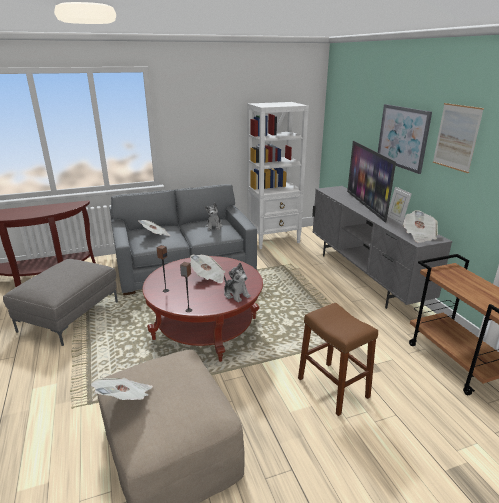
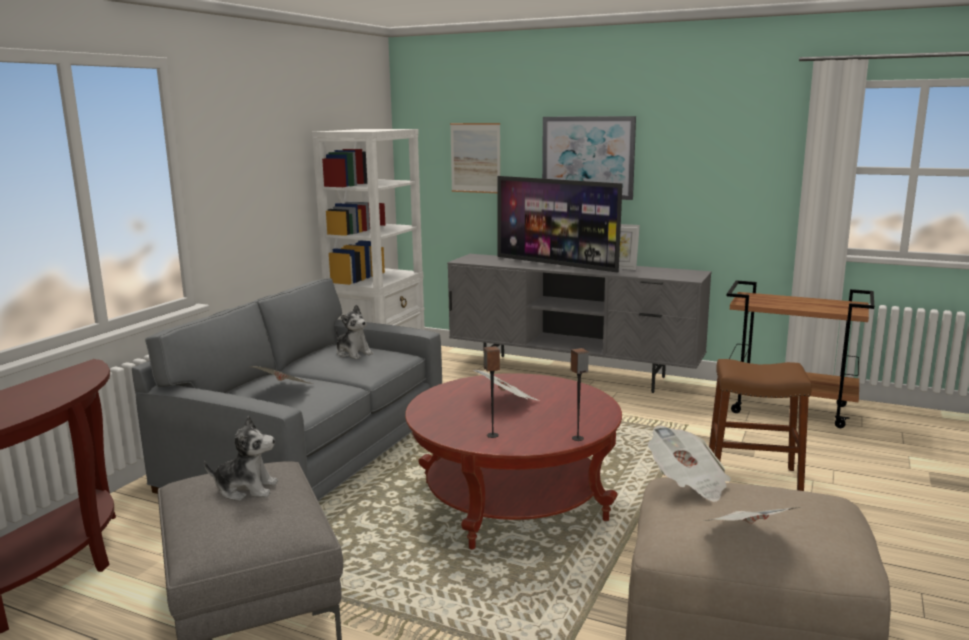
camera: 45 degrees left, 10 degrees down
plush toy [224,263,251,302] -> plush toy moved to [204,416,278,501]
newspaper [403,210,438,243] -> newspaper moved to [648,425,731,502]
picture [433,103,484,173] -> picture moved to [450,123,500,193]

